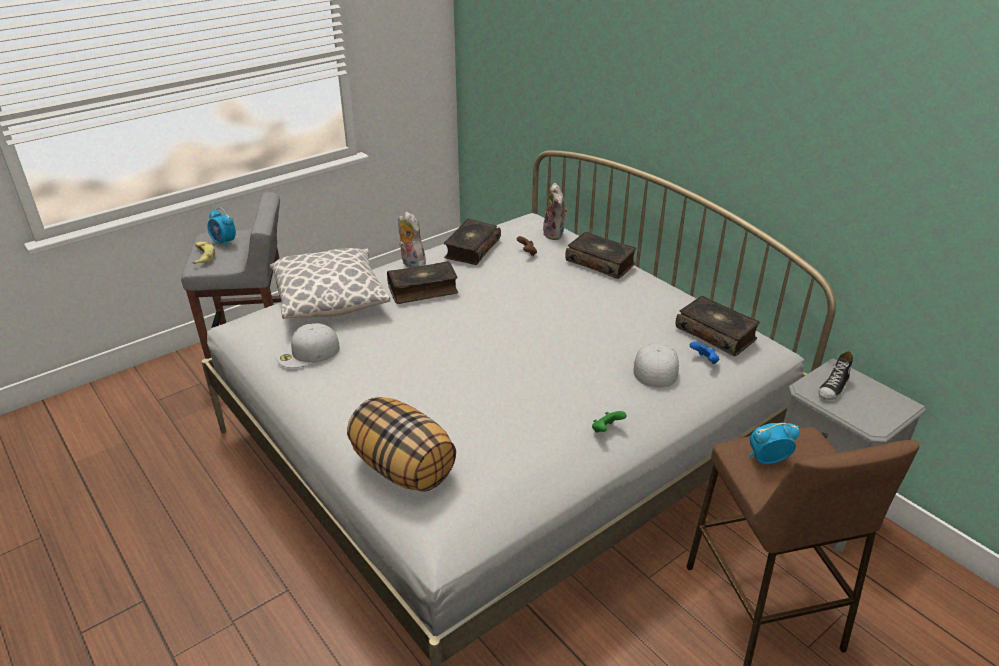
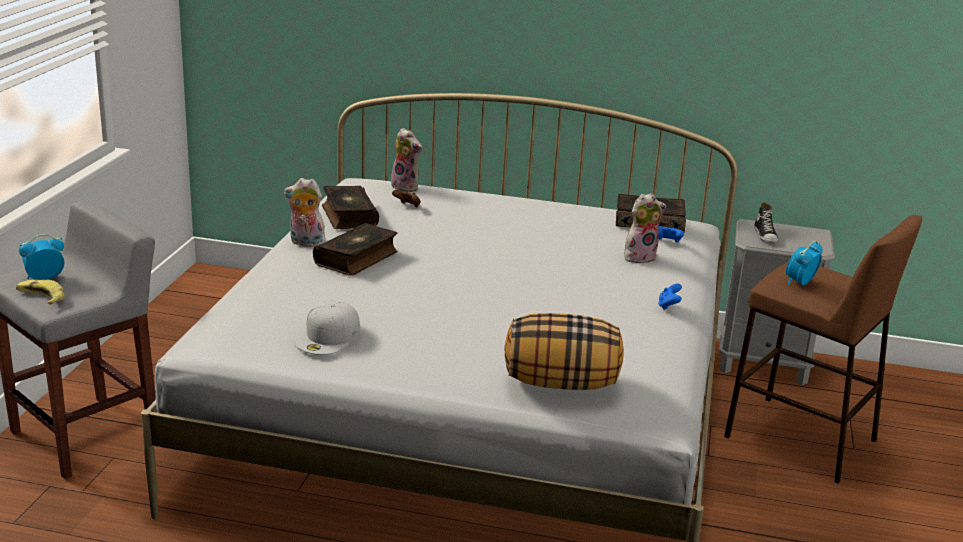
camera: 40 degrees left, 10 degrees down
alarm clock [207,208,236,247] -> alarm clock turned 150 degrees clockwise [19,234,64,280]
pillow [270,248,391,319] -> none
book [565,232,636,279] -> none
green game controller [592,411,627,432] -> blue game controller [658,283,682,310]
white cap [633,343,679,388] -> plush toy [624,193,666,263]

